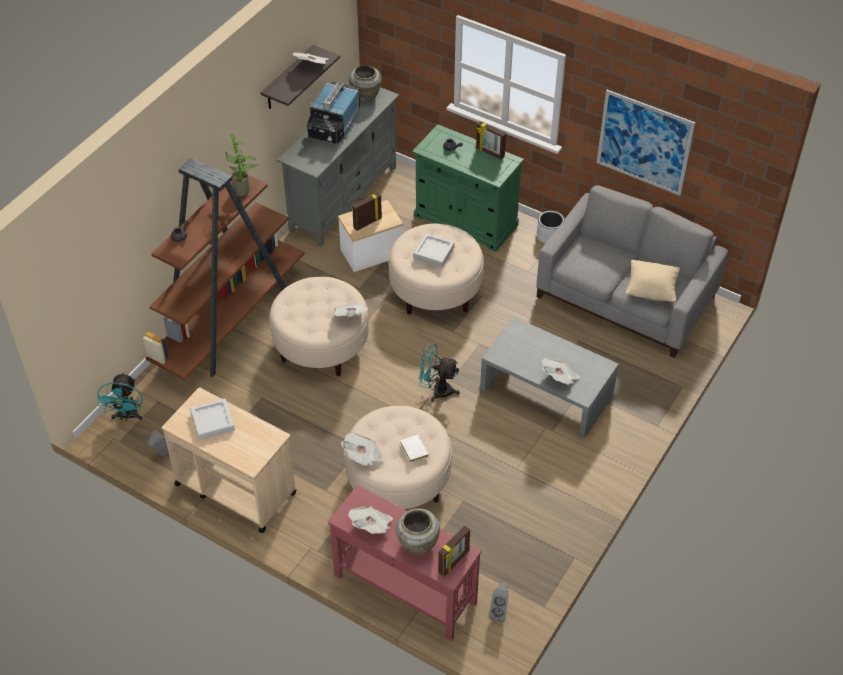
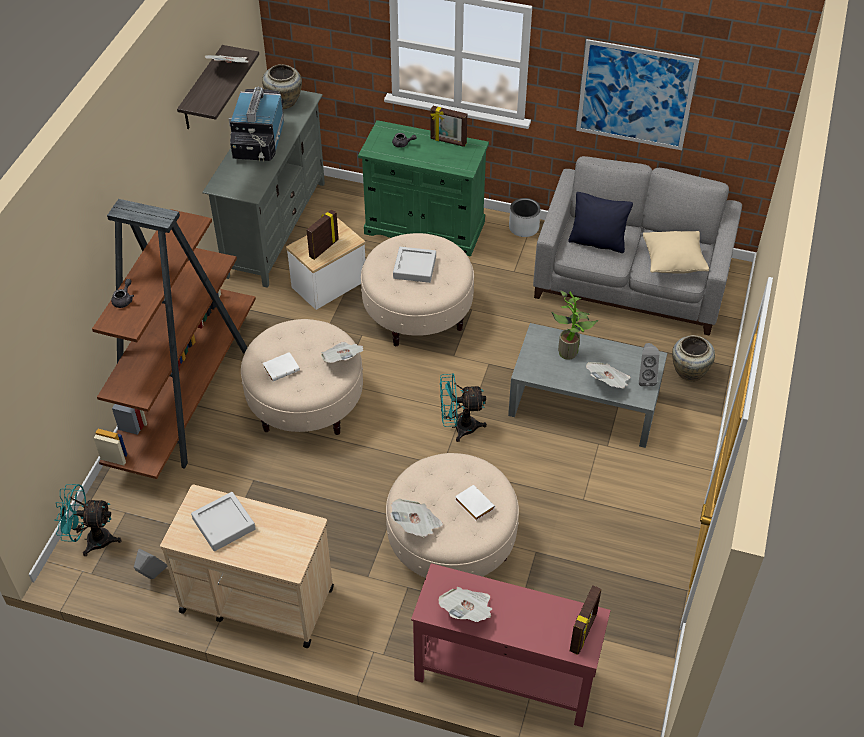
camera: 15 degrees left, 0 degrees up
turquoise fan [97,372,143,421] -> turquoise fan turned 105 degrees clockwise [54,484,122,556]
potted plant [225,134,258,196] -> potted plant moved to [551,290,598,360]
beige vase [396,508,440,556] -> beige vase moved to [672,335,715,382]
grey speaker [489,583,508,622] -> grey speaker moved to [639,343,659,387]
none -> white book [263,352,300,382]
none -> black pillow [568,192,633,253]

